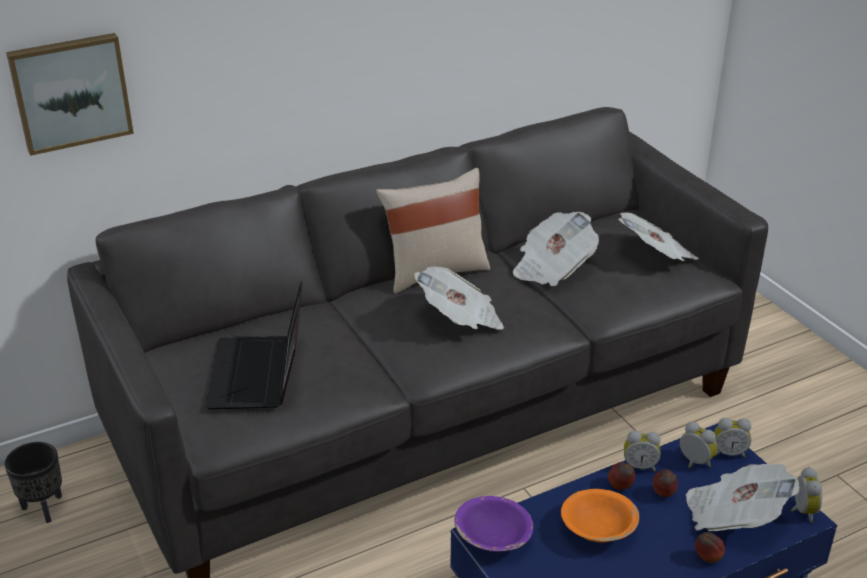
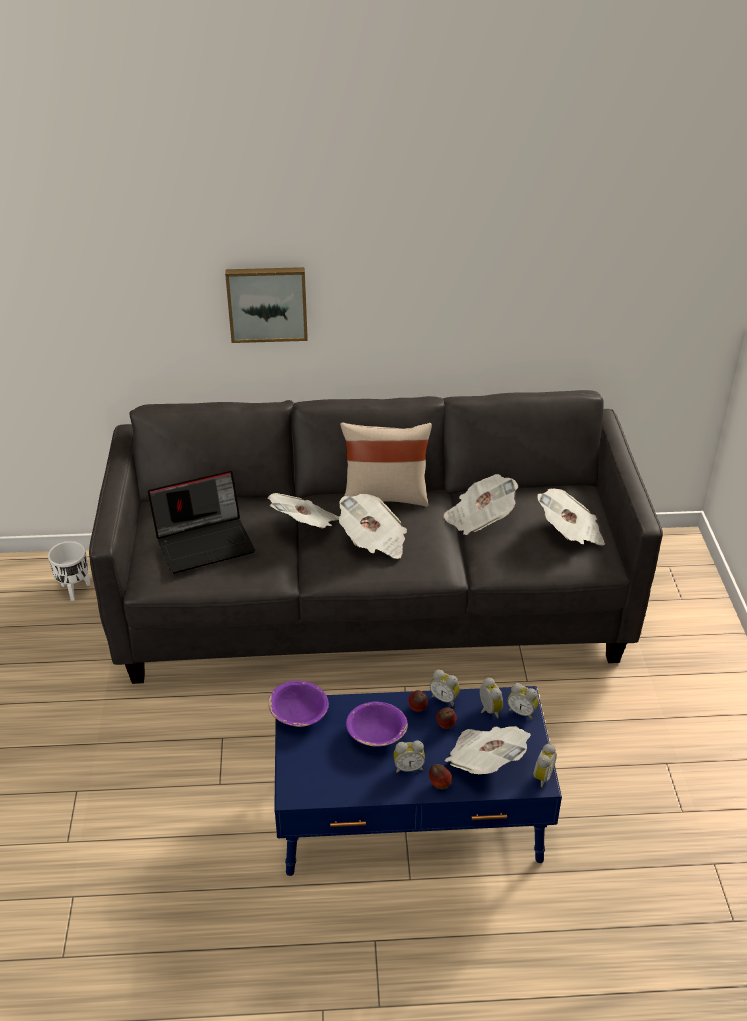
camera: 25 degrees right, 5 degrees up
black planter [5,442,62,523] -> white planter [48,541,90,601]
picture [6,33,134,156] -> picture moved to [225,267,308,343]
laptop [205,281,303,409] -> laptop turned 135 degrees counterclockwise [148,471,255,574]
orange bowl [561,489,639,543] -> purple bowl [346,701,408,747]
none -> newspaper [268,493,339,528]
none -> alarm clock [393,740,425,773]

